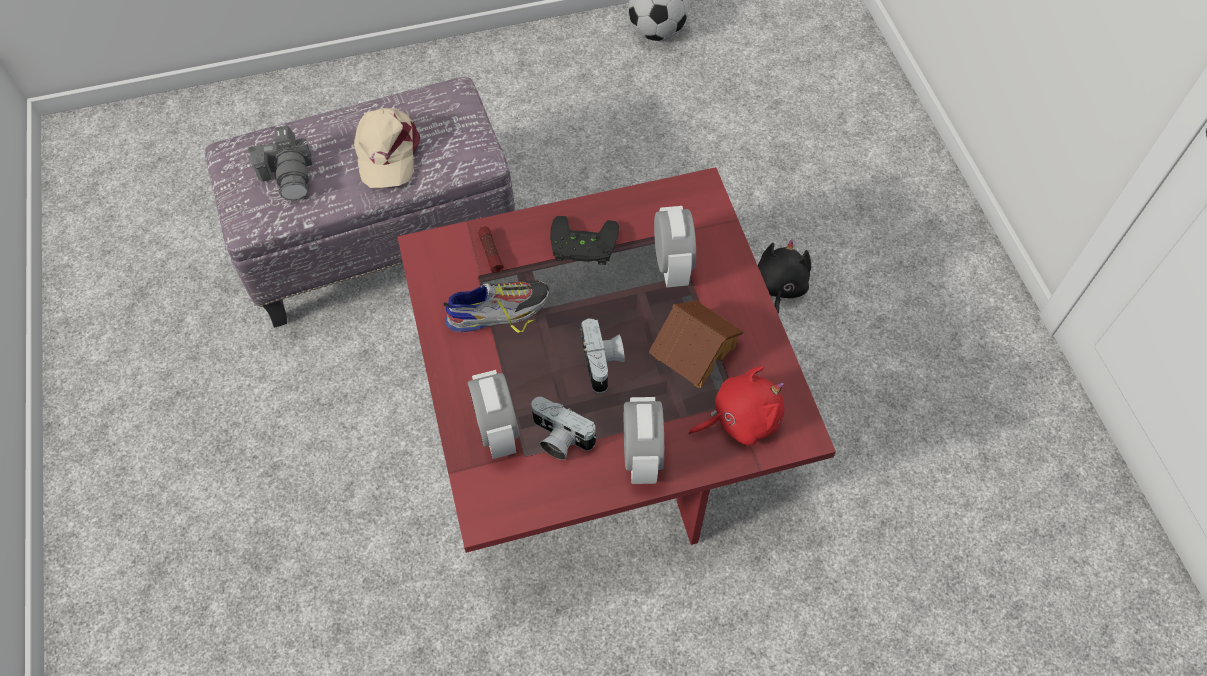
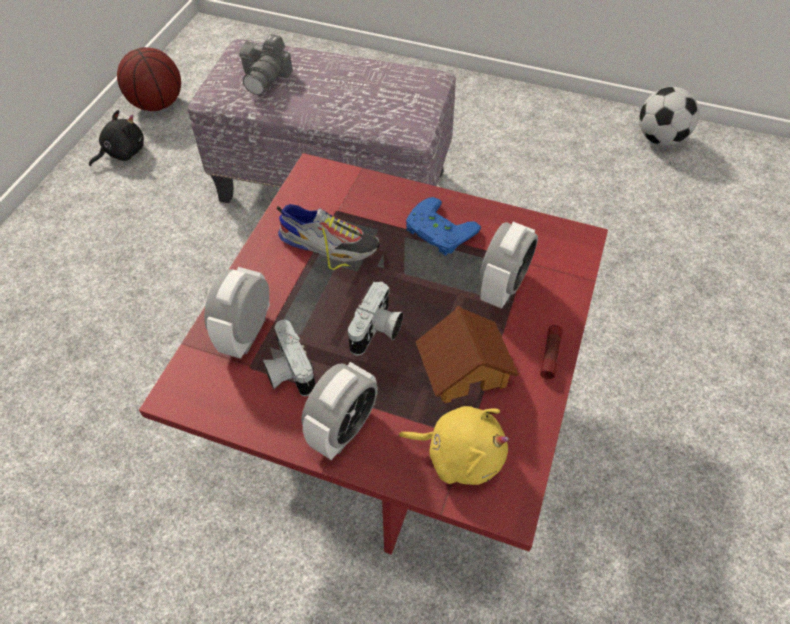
camera: 35 degrees right, 5 degrees down
beige cap [354,108,420,188] -> none
flashlight [478,226,504,273] -> flashlight moved to [540,325,563,379]
black game controller [550,216,619,265] -> blue game controller [406,197,481,256]
red plush toy [689,366,784,445] -> yellow plush toy [399,406,509,485]
black plush toy [758,239,811,314] -> black plush toy moved to [89,110,144,166]
none -> basketball [117,47,181,111]

